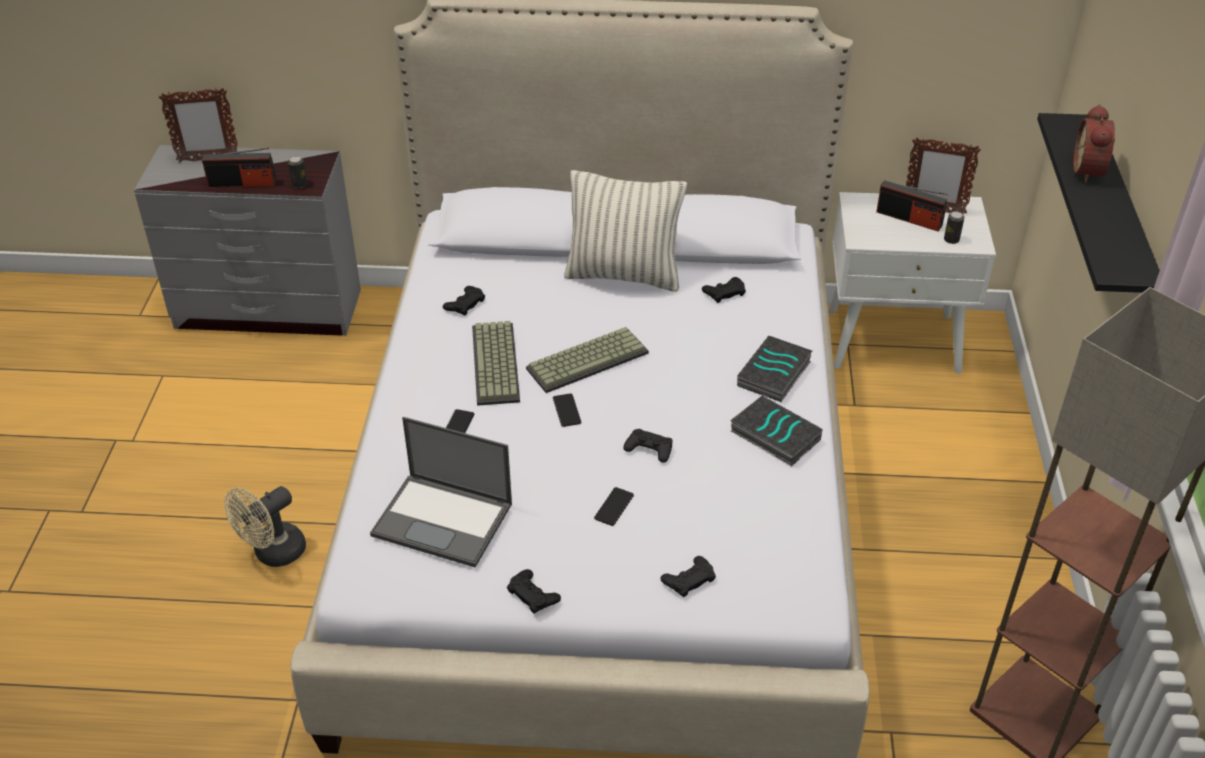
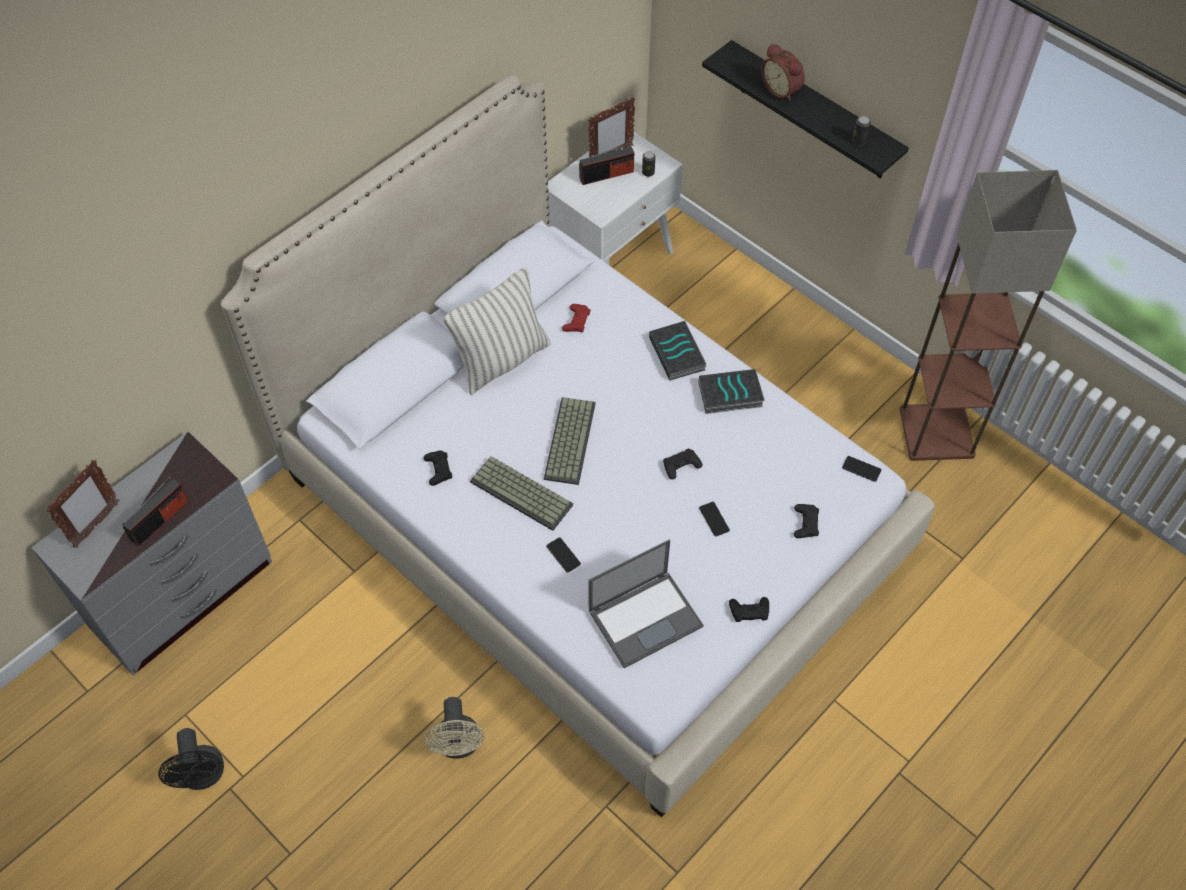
camera: 50 degrees left, 15 degrees up
can [288,156,307,188] -> can moved to [852,116,871,146]
phone [553,393,581,427] -> phone moved to [842,456,881,482]
black game controller [702,277,746,303] -> red game controller [562,304,591,332]
none -> black fan [158,728,224,790]

